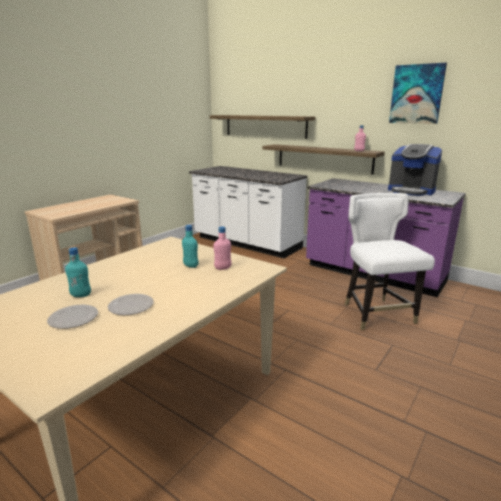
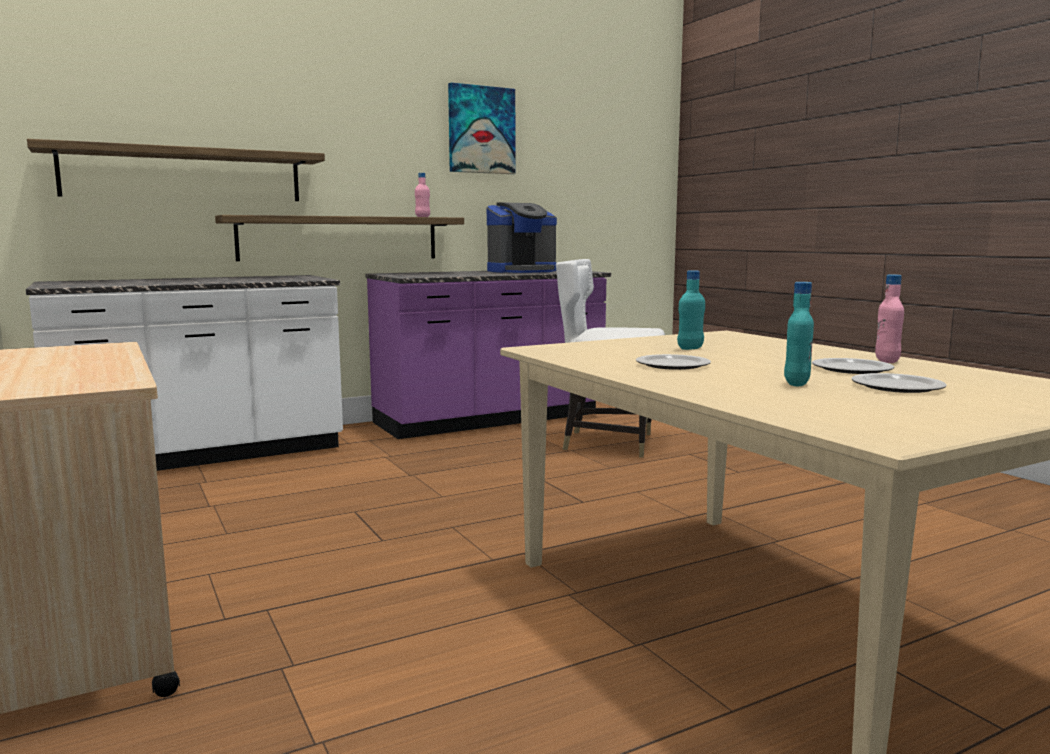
camera: 65 degrees left, 10 degrees down
pink bottle [214,227,231,270] -> pink bottle moved to [875,274,904,363]
none -> plate [636,354,711,370]

